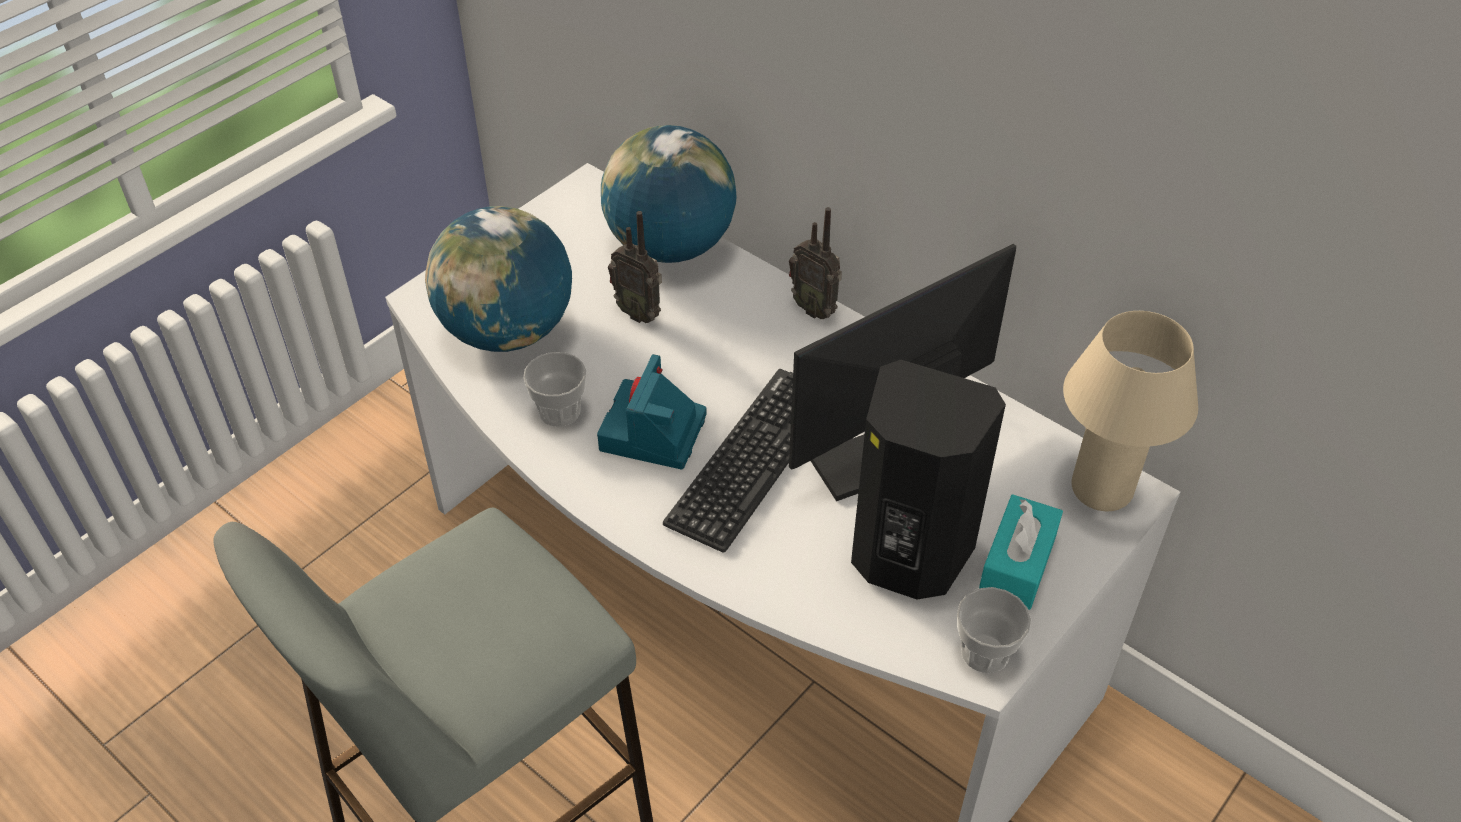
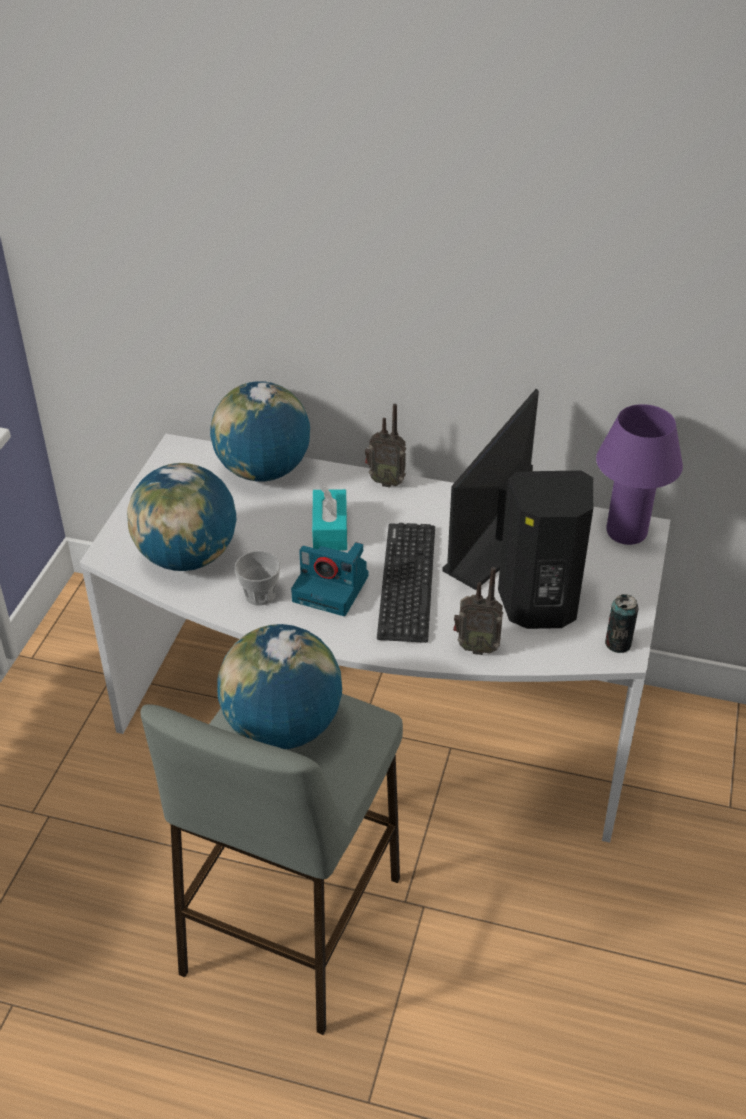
camera: 25 degrees left, 5 degrees down
camera [597,354,706,469] -> camera turned 60 degrees counterclockwise [291,542,368,616]
radio [608,211,662,323] -> radio moved to [453,567,503,655]
cup [957,587,1031,673] -> can [605,594,638,653]
turquoise tissue box [979,494,1063,610] -> turquoise tissue box moved to [312,486,347,551]
beige table lamp [1063,311,1198,511] -> purple table lamp [596,404,683,545]
none -> globe [217,624,342,749]

